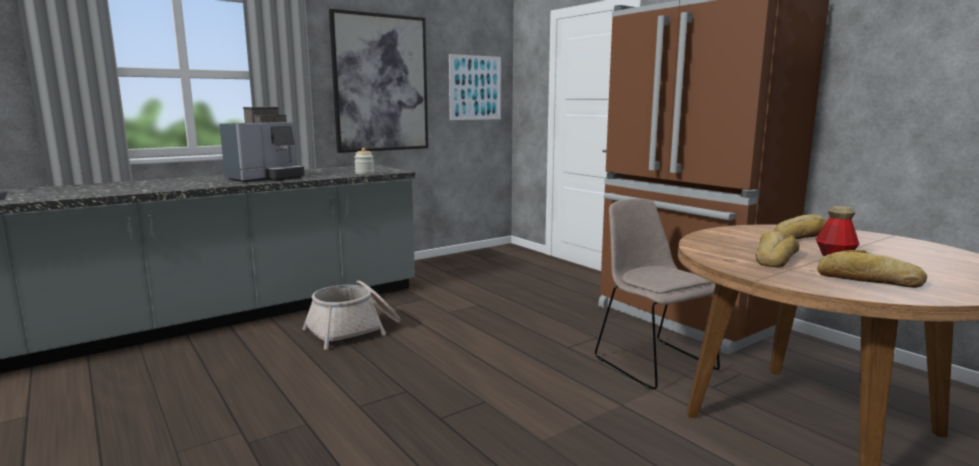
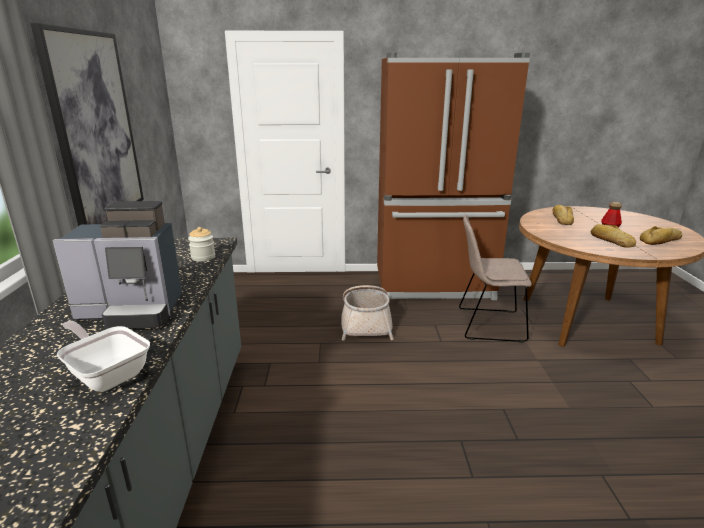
camera: 55 degrees left, 10 degrees up
coffee machine [219,107,305,182] -> coffee machine turned 105 degrees clockwise [52,201,182,329]
basket [303,280,401,350] -> basket moved to [341,285,393,341]
picture [449,54,501,120] -> none
none -> frying pan [57,321,150,392]

